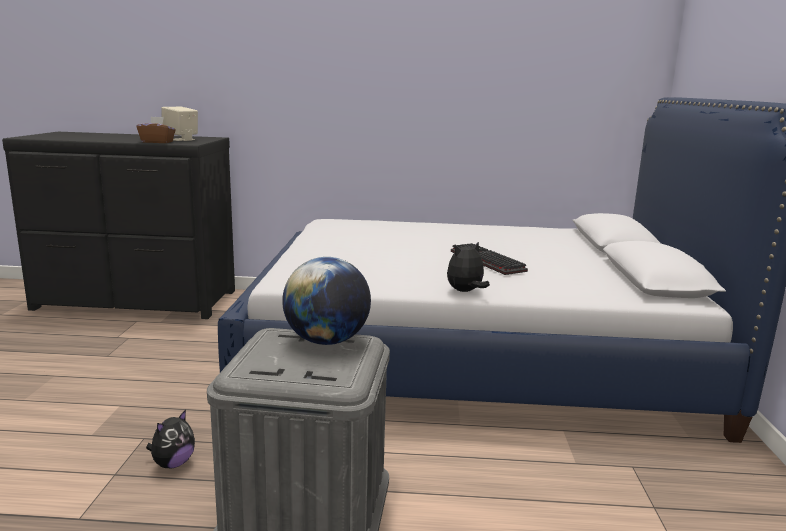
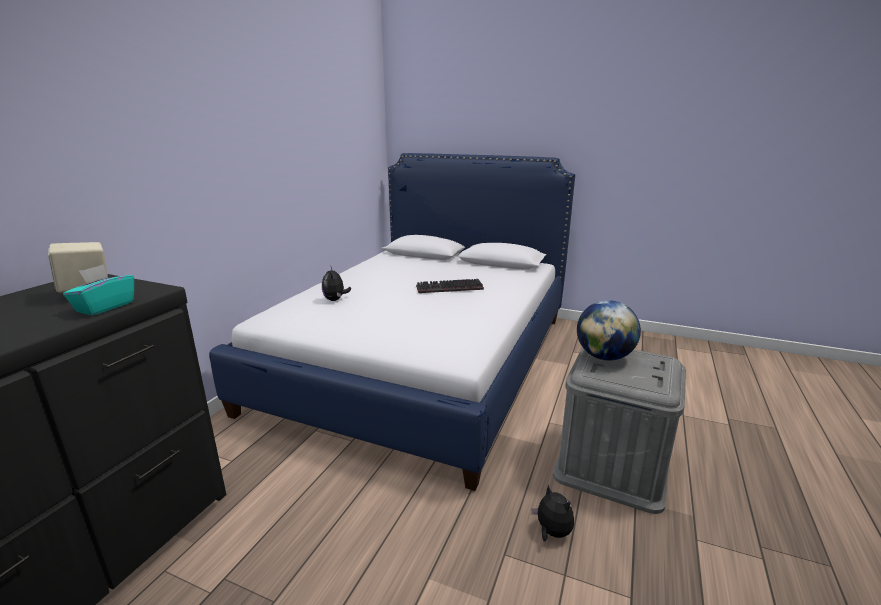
camera: 70 degrees left, 5 degrees up
brown tissue box [137,117,175,143] -> turquoise tissue box [63,265,134,316]
plush toy [447,241,490,292] -> plush toy moved to [322,267,351,301]

